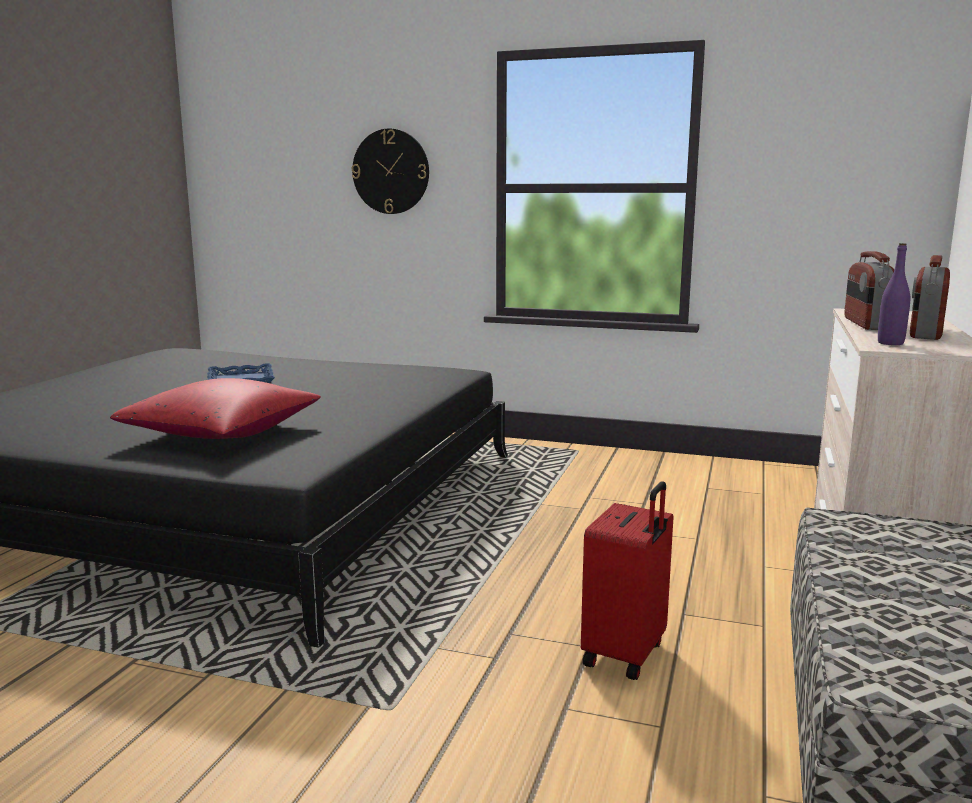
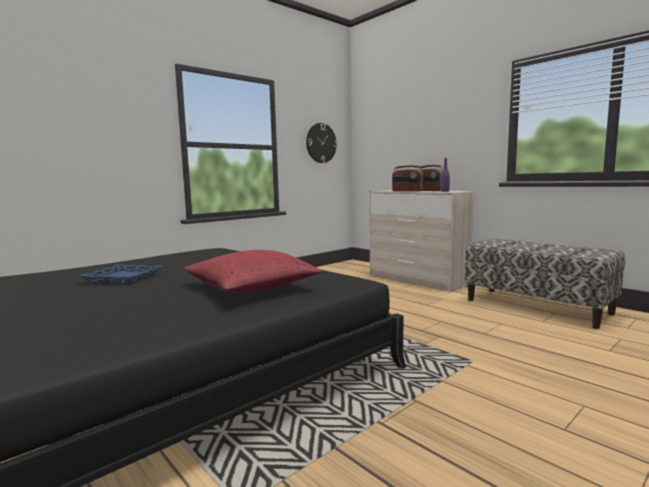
camera: 60 degrees left, 5 degrees down
wall clock [352,128,429,214] -> wall clock moved to [306,123,337,163]
red suitcase [581,481,673,680] -> none

